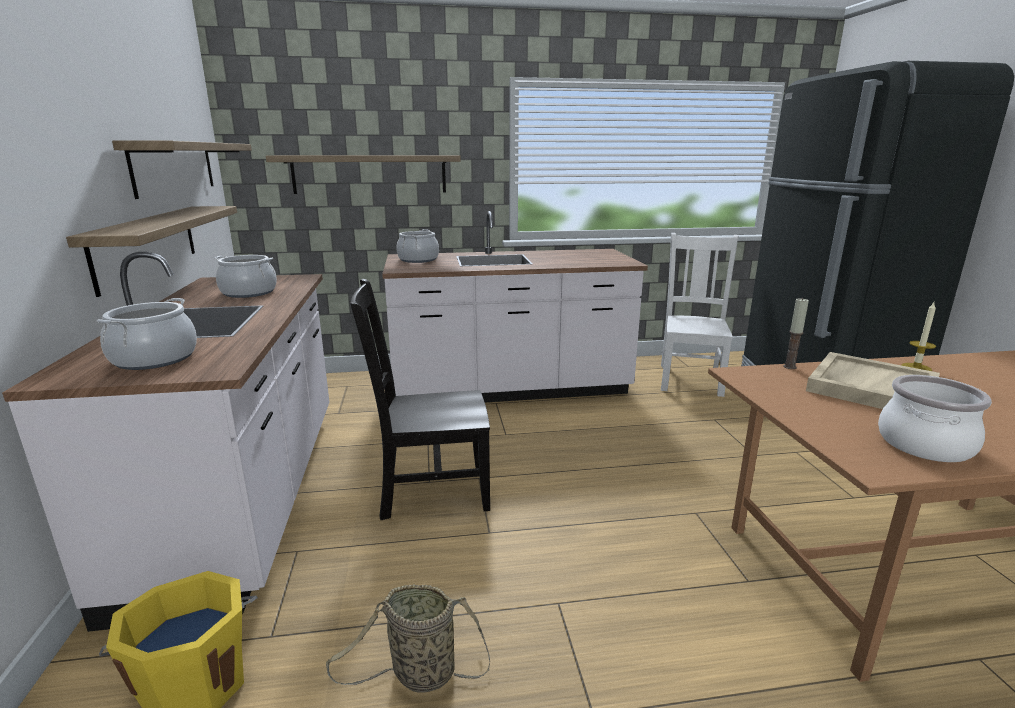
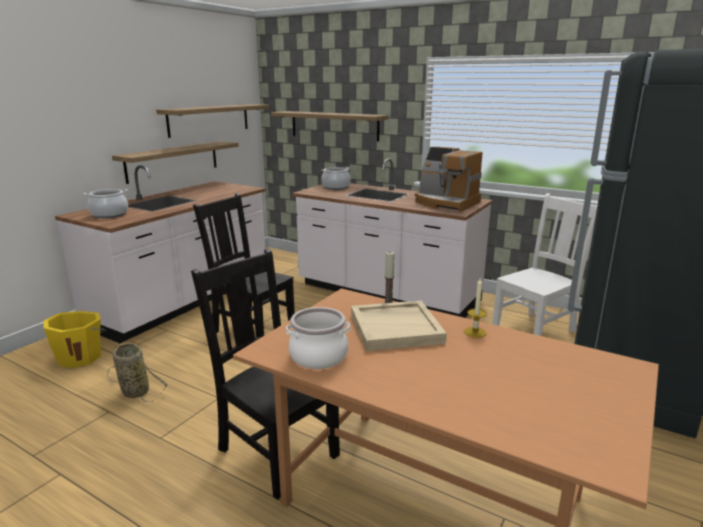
camera: 40 degrees right, 0 degrees up
cooking pot [214,255,277,298] -> none
none -> black chair [191,249,340,500]
none -> coffee machine [415,146,483,212]

